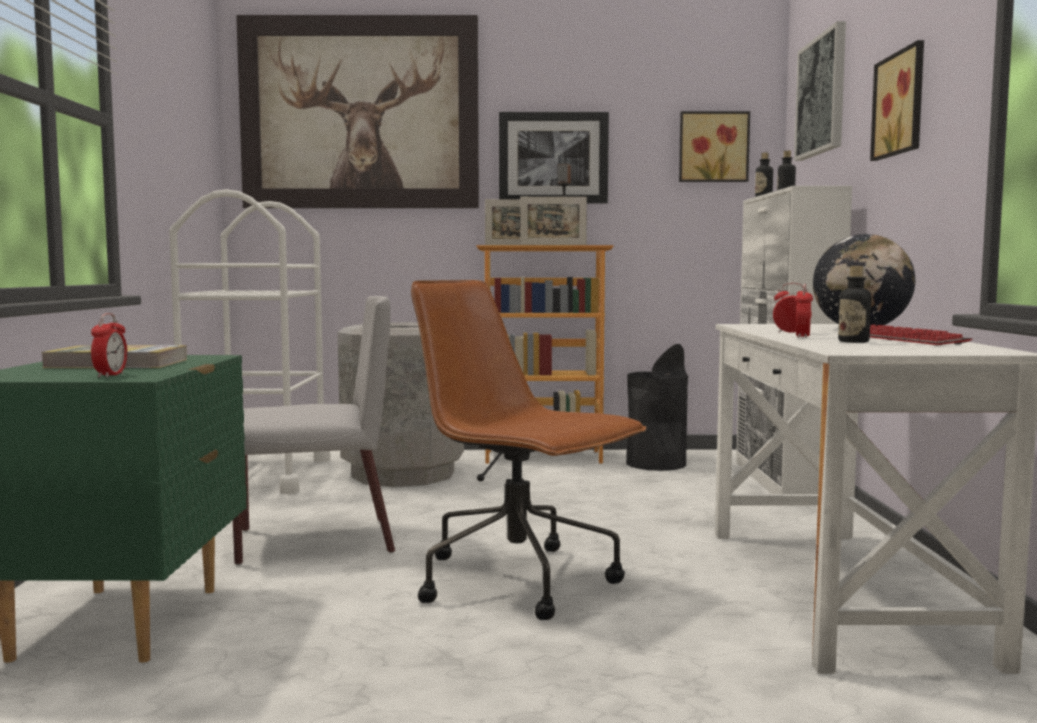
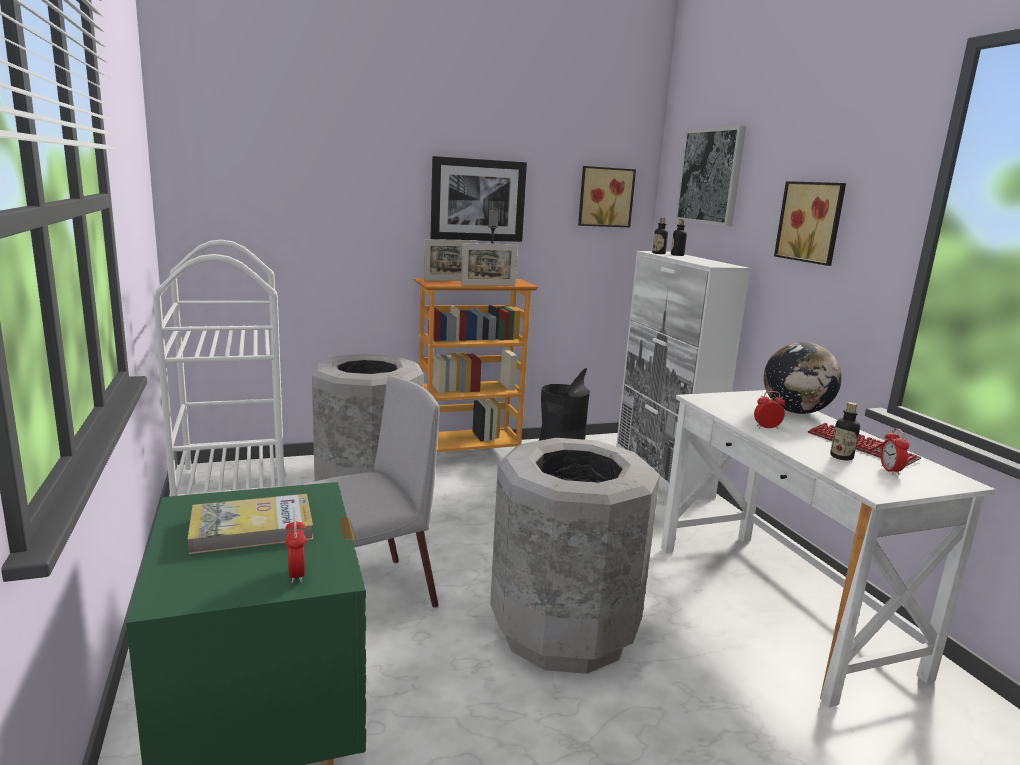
camera: 20 degrees left, 10 degrees up
picture [236,15,479,208] -> none
brown office chair [411,280,646,620] -> grey trash can [490,438,660,674]
alarm clock [795,284,813,338] -> alarm clock moved to [880,428,910,475]

